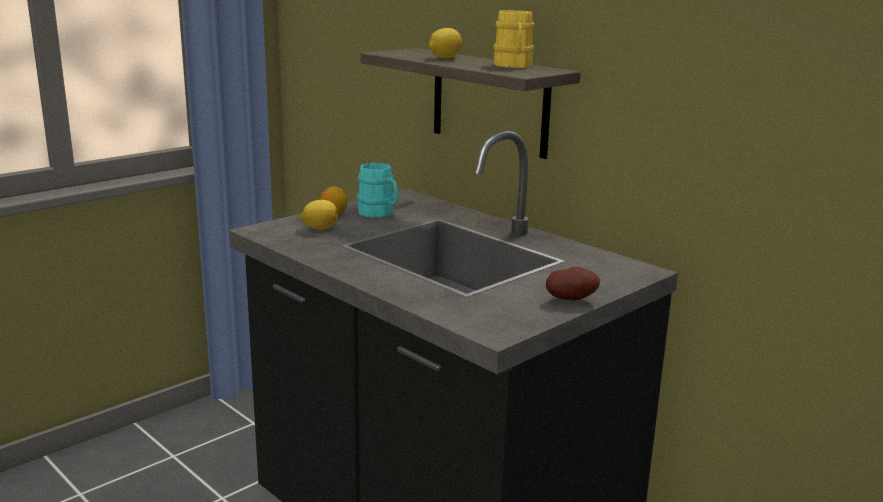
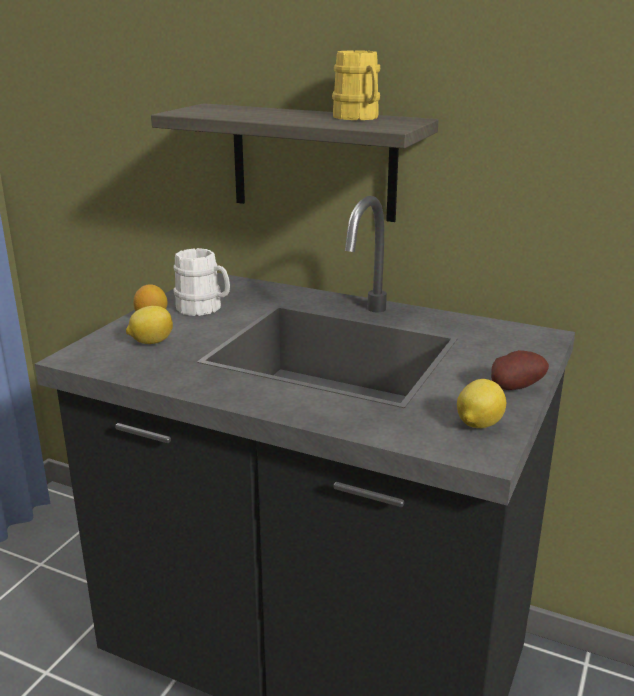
camera: 20 degrees left, 5 degrees up
turquoise mug [356,163,398,217] -> white mug [173,248,230,316]
lemon [429,28,462,58] -> lemon moved to [457,379,506,428]

